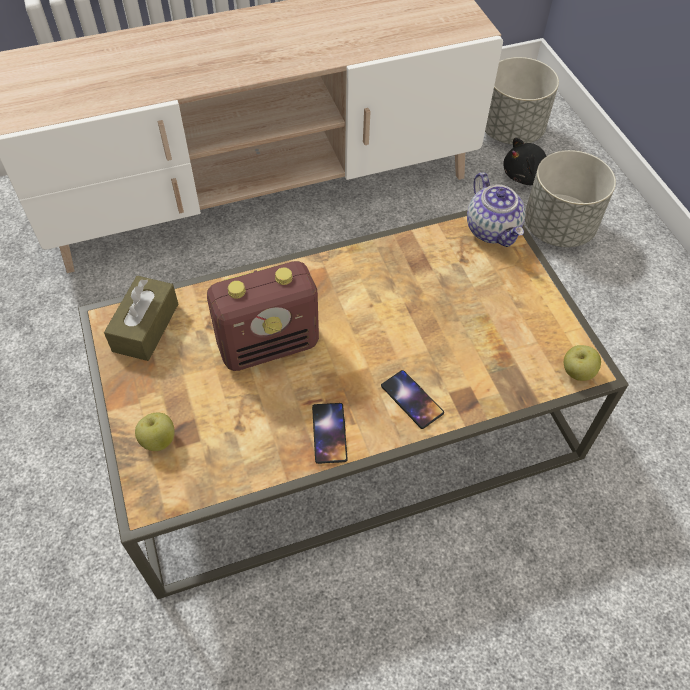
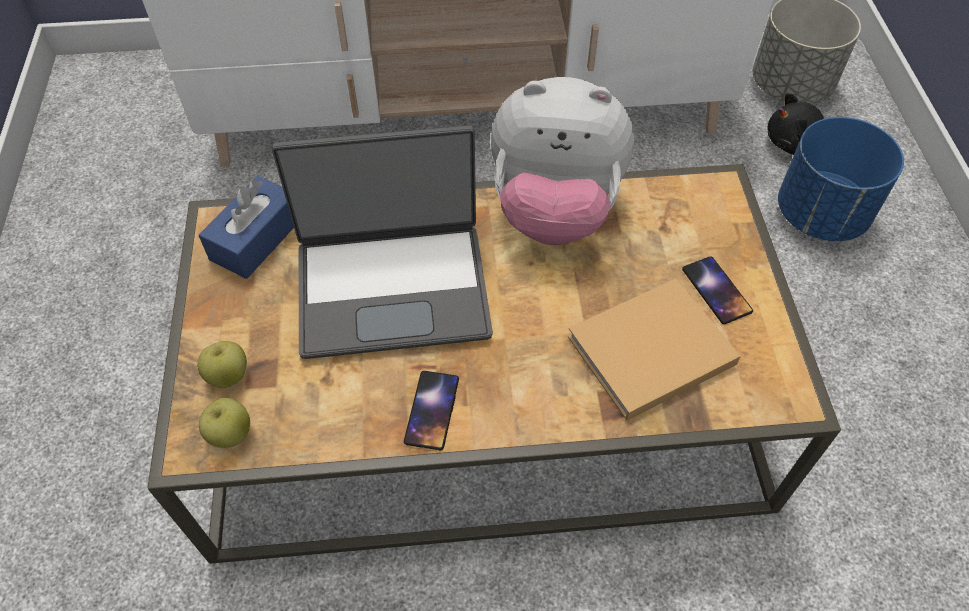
camera: 15 degrees right, 0 degrees up
brown tissue box [104,276,178,361] -> blue tissue box [199,176,294,279]
radio [207,261,319,371] -> laptop [272,125,493,359]
phone [381,370,444,429] -> phone moved to [682,256,753,324]
teapot [467,172,525,247] -> none
grey planter [525,150,616,247] -> blue planter [778,117,904,241]
apple [564,345,601,381] -> apple moved to [199,398,250,448]
none -> plush toy [491,77,634,245]
none -> beige book [568,279,741,420]

